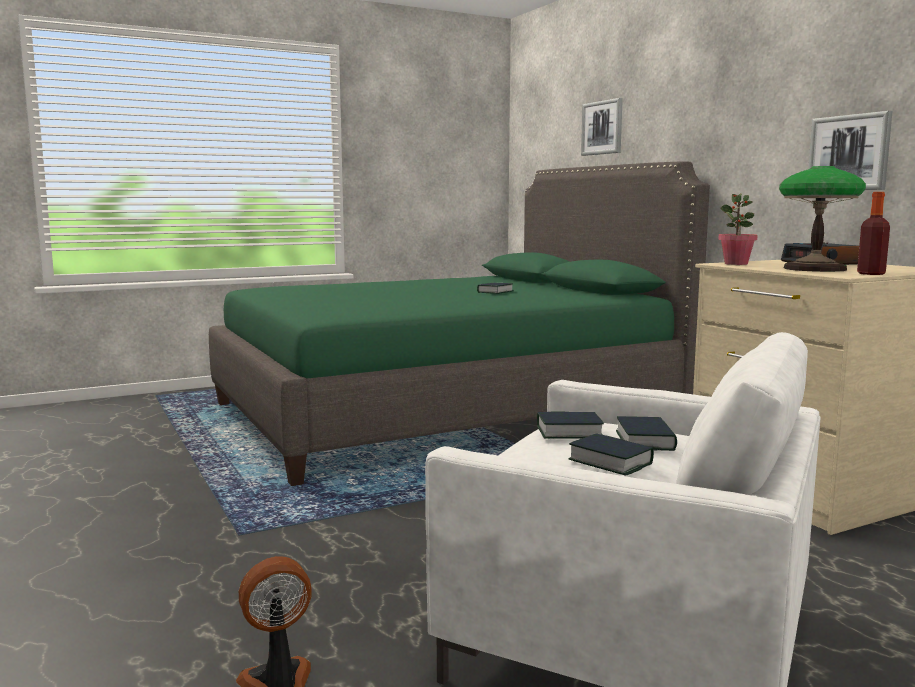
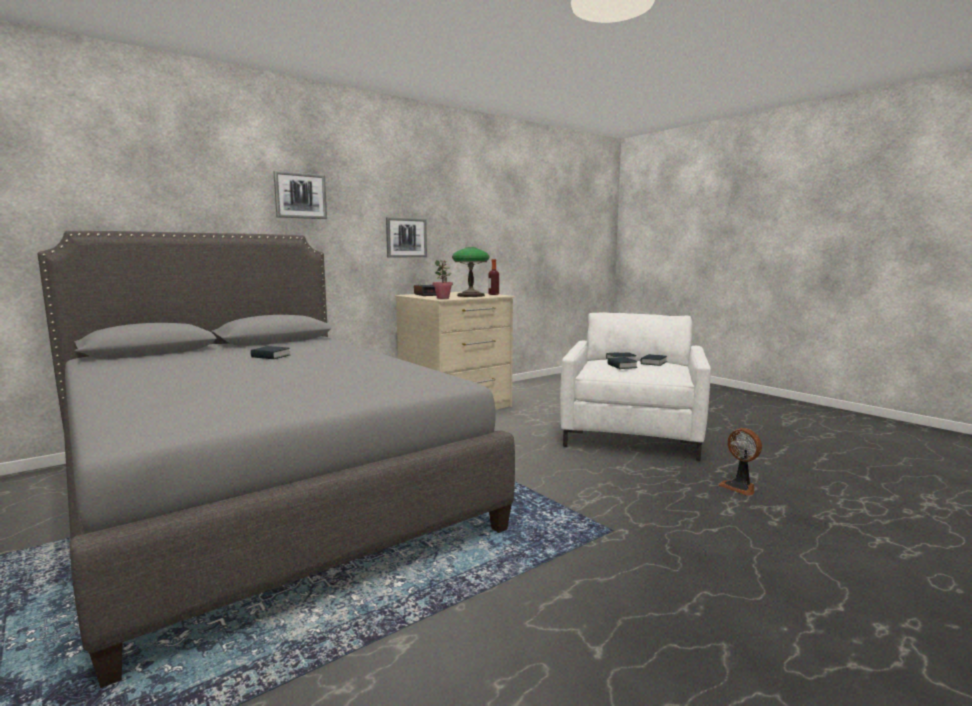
camera: 100 degrees left, 0 degrees up
green bed [209,161,710,486] -> grey bed [37,231,515,688]
picture [581,98,623,156] -> picture moved to [273,171,327,219]

